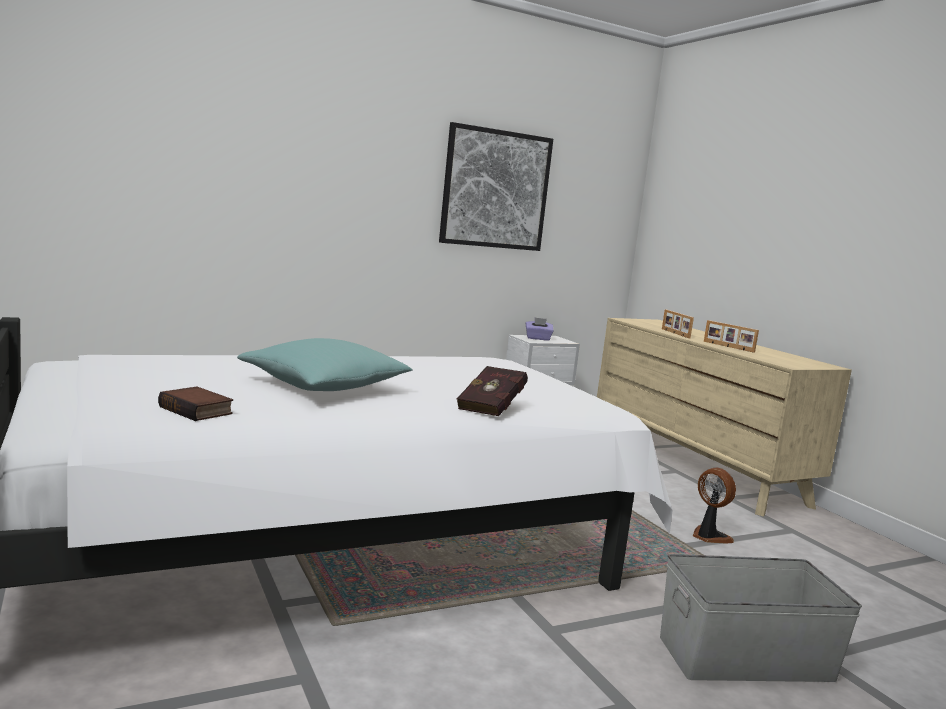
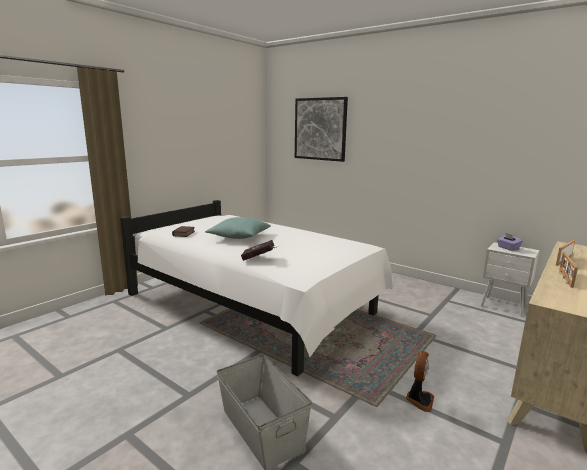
camera: 65 degrees right, 5 degrees up
picture [439,122,553,251] -> picture moved to [295,97,348,162]

